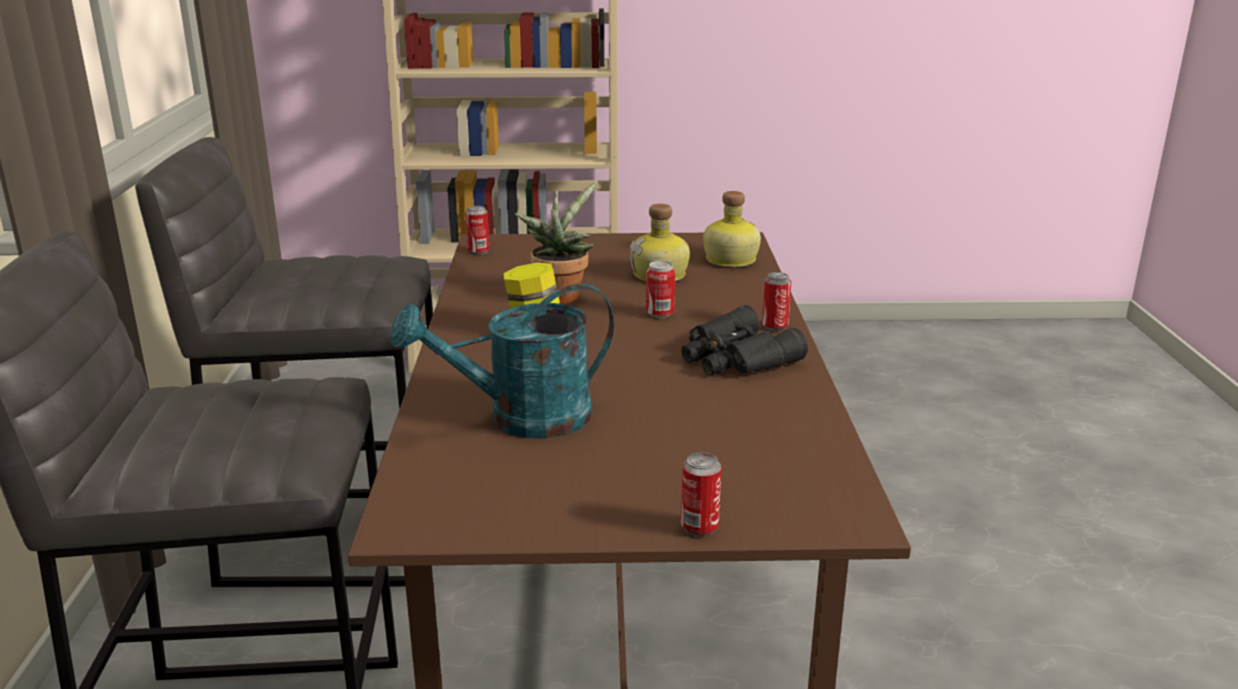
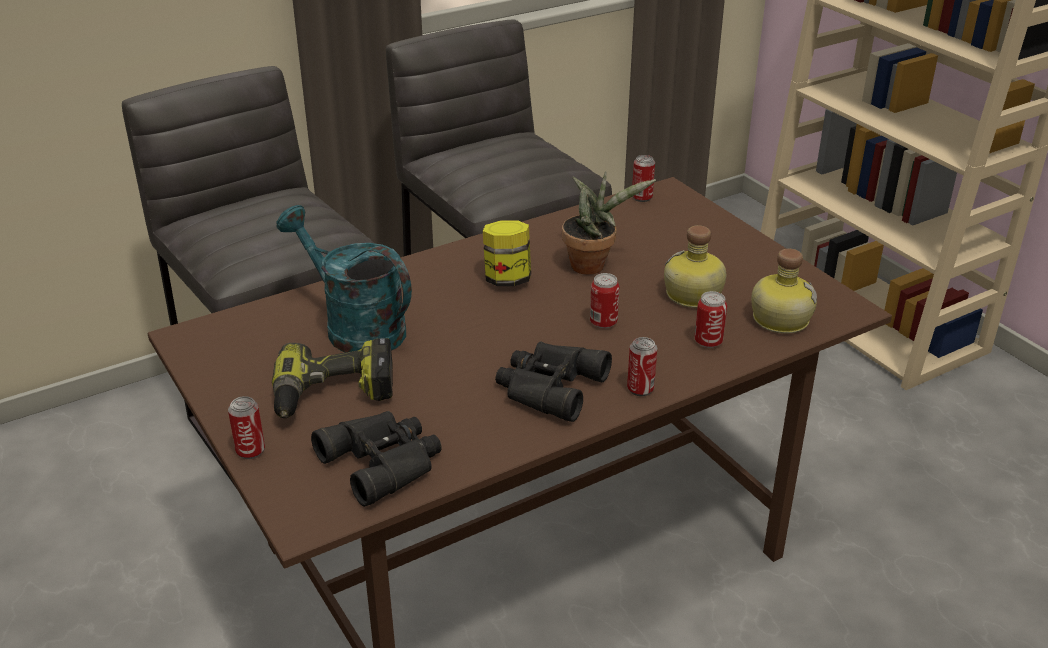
camera: 60 degrees right, 10 degrees up
none -> power drill [272,338,393,418]
none -> black binoculars [311,411,441,507]
none -> can [694,291,727,348]

